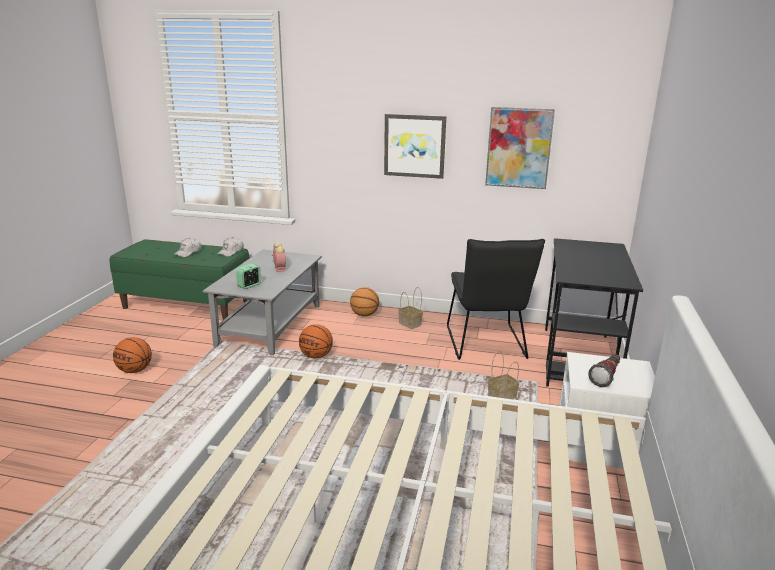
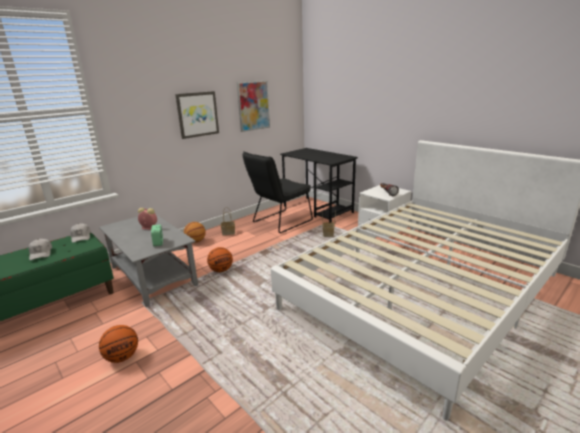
camera: 55 degrees left, 0 degrees up
black chair [447,239,545,360] -> black chair turned 105 degrees clockwise [243,151,313,233]

